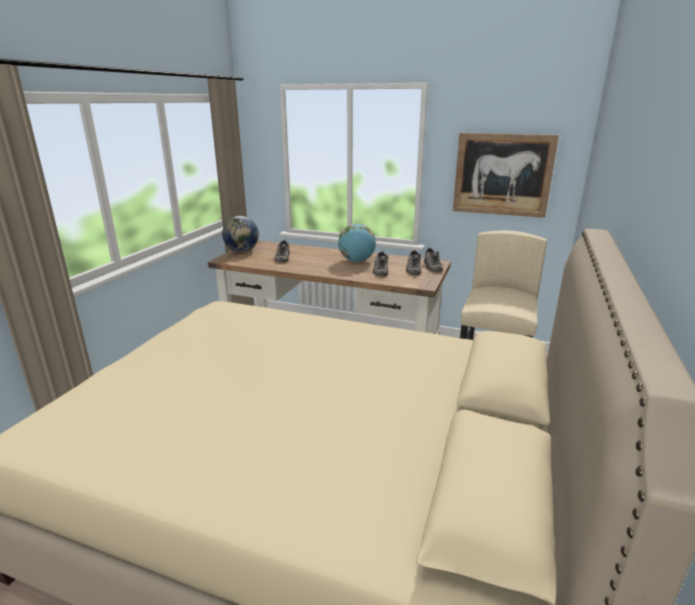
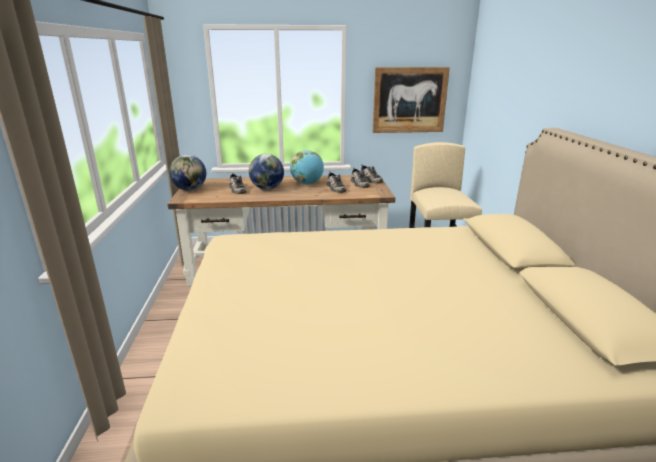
camera: 25 degrees left, 0 degrees up
none -> globe [249,154,284,190]

